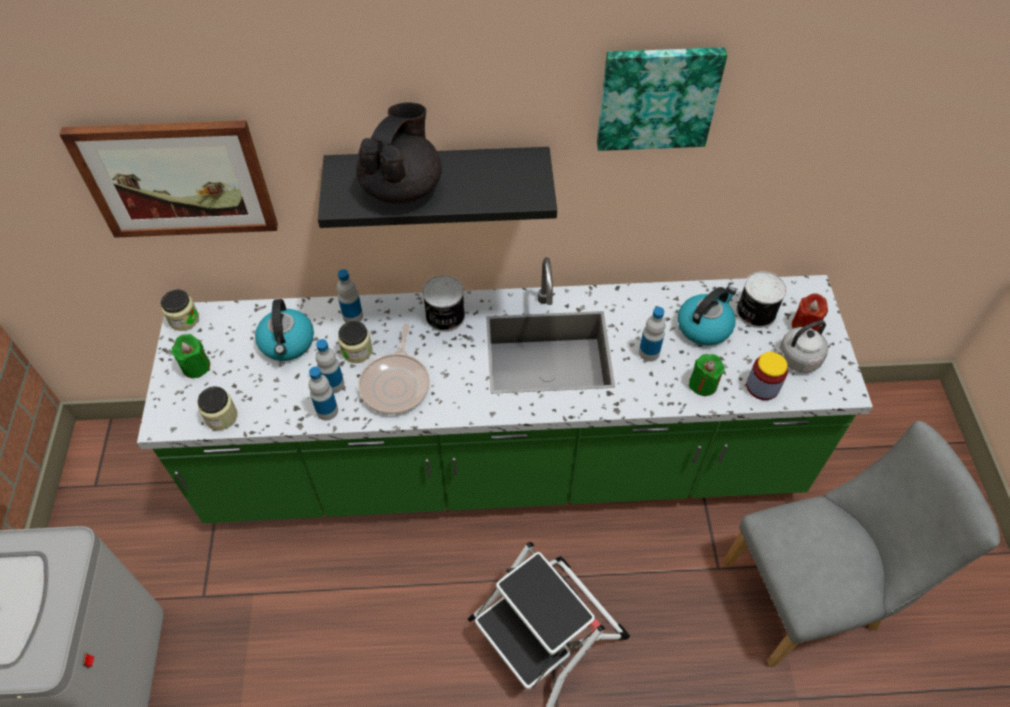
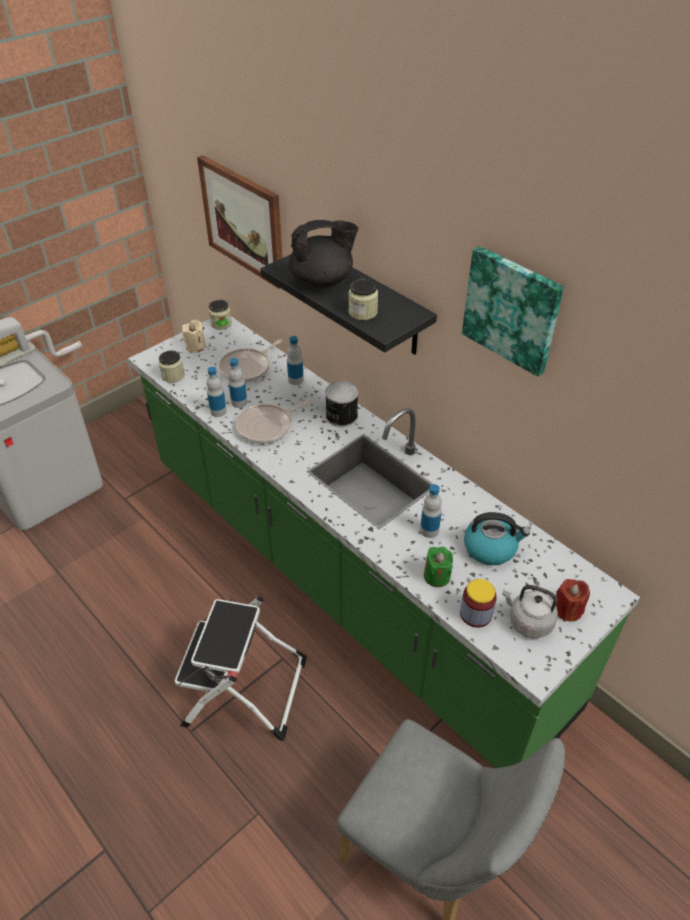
camera: 50 degrees right, 10 degrees down
green candle [171,334,210,378] -> beige candle [182,320,206,353]
kettle [255,299,314,361] -> frying pan [219,339,282,383]
jar [338,321,372,363] -> jar moved to [348,279,378,320]
can [736,271,787,328] -> none

